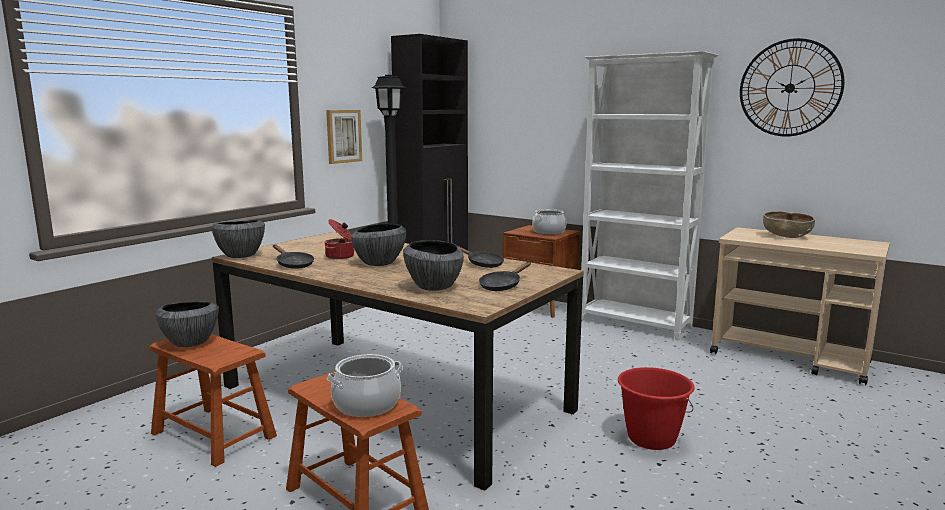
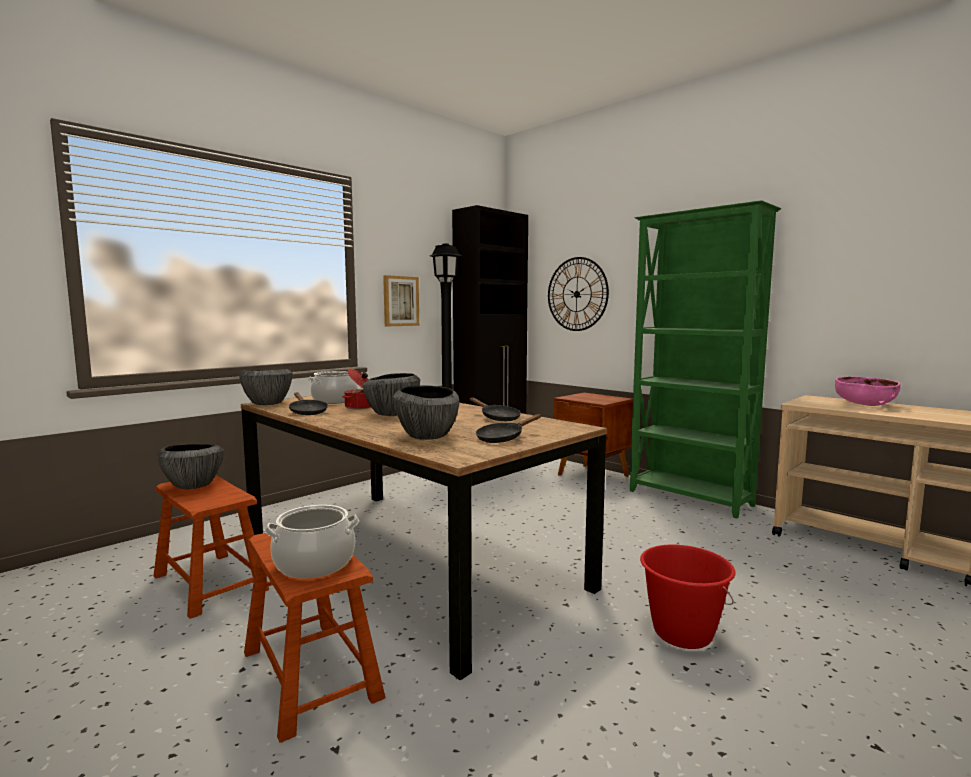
camera: 10 degrees right, 5 degrees down
cooking pot [532,209,566,235] -> cooking pot moved to [308,371,358,404]
white bookcase [581,51,719,341] -> green bookcase [630,200,781,519]
wall clock [740,38,845,137] -> wall clock moved to [548,257,609,331]
brown bowl [763,211,815,238] -> pink bowl [835,377,900,406]

